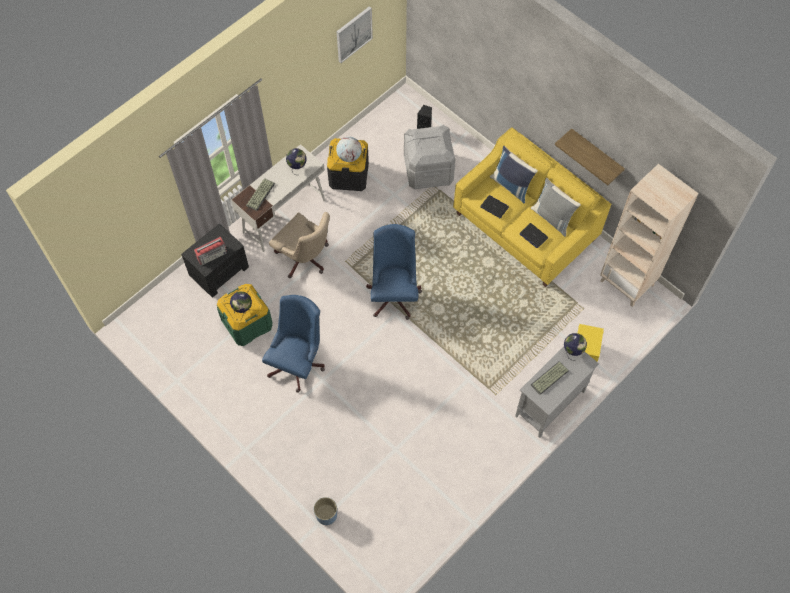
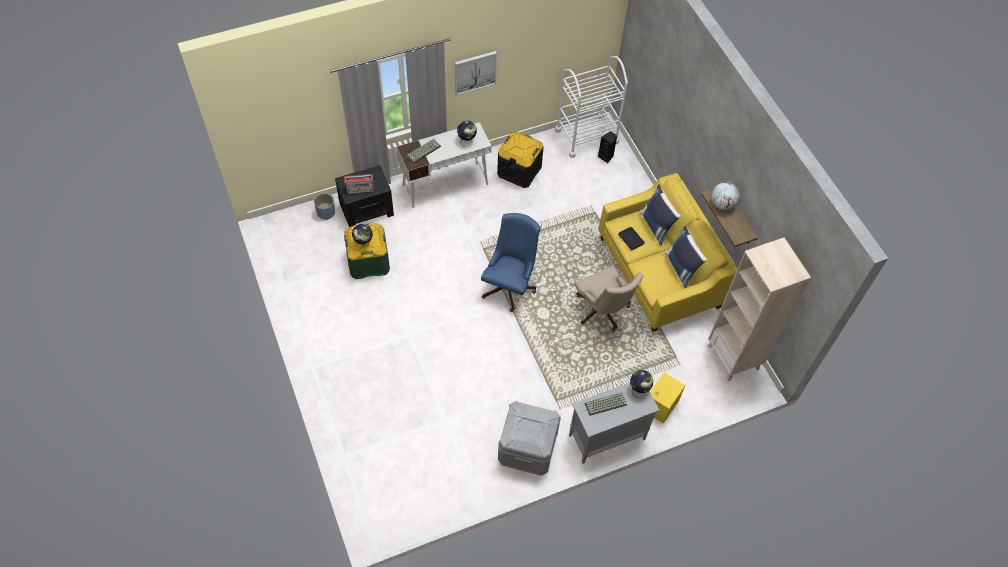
camera: 20 degrees right, 5 degrees down
blue office chair [262,295,325,393] -> none
beige office chair [269,212,330,278] -> beige office chair moved to [575,265,643,331]
blue planter [314,497,337,525] -> blue planter moved to [314,193,335,220]
picture [336,6,373,63] -> picture moved to [455,51,497,95]
globe [336,137,362,162] -> globe moved to [712,182,740,210]
grey storage box [404,125,456,190] -> grey storage box moved to [498,401,561,476]
laptop [520,223,548,248] -> none
grey pillow [531,178,581,236] -> blue pillow [665,225,707,288]
none -> white cart [555,56,628,158]

